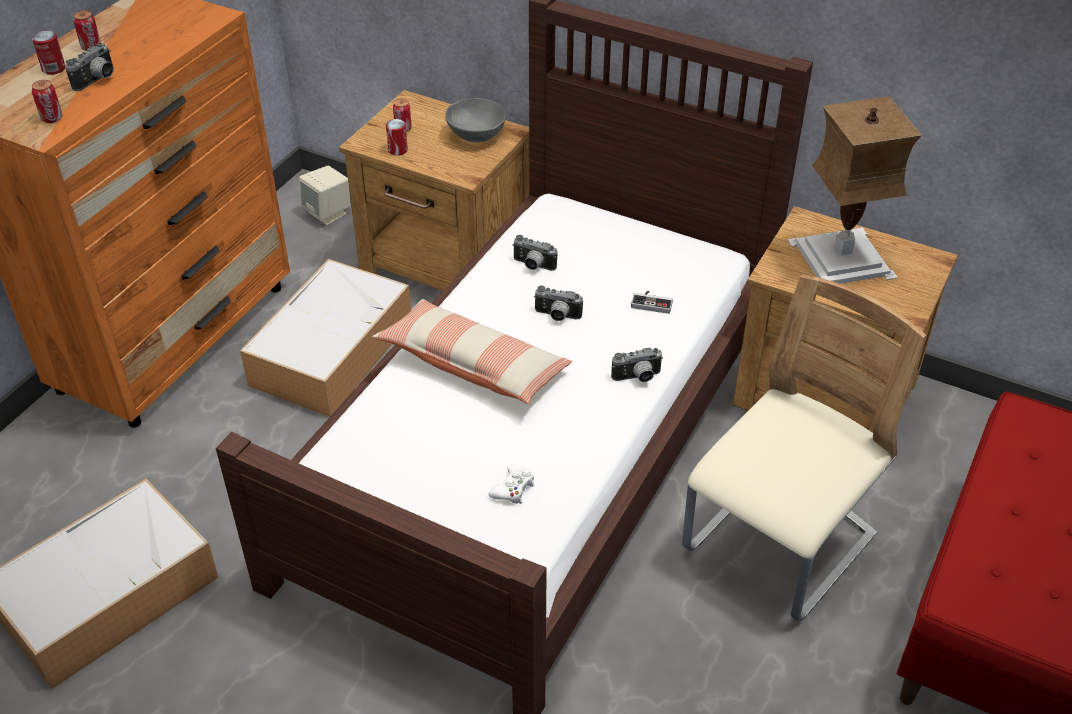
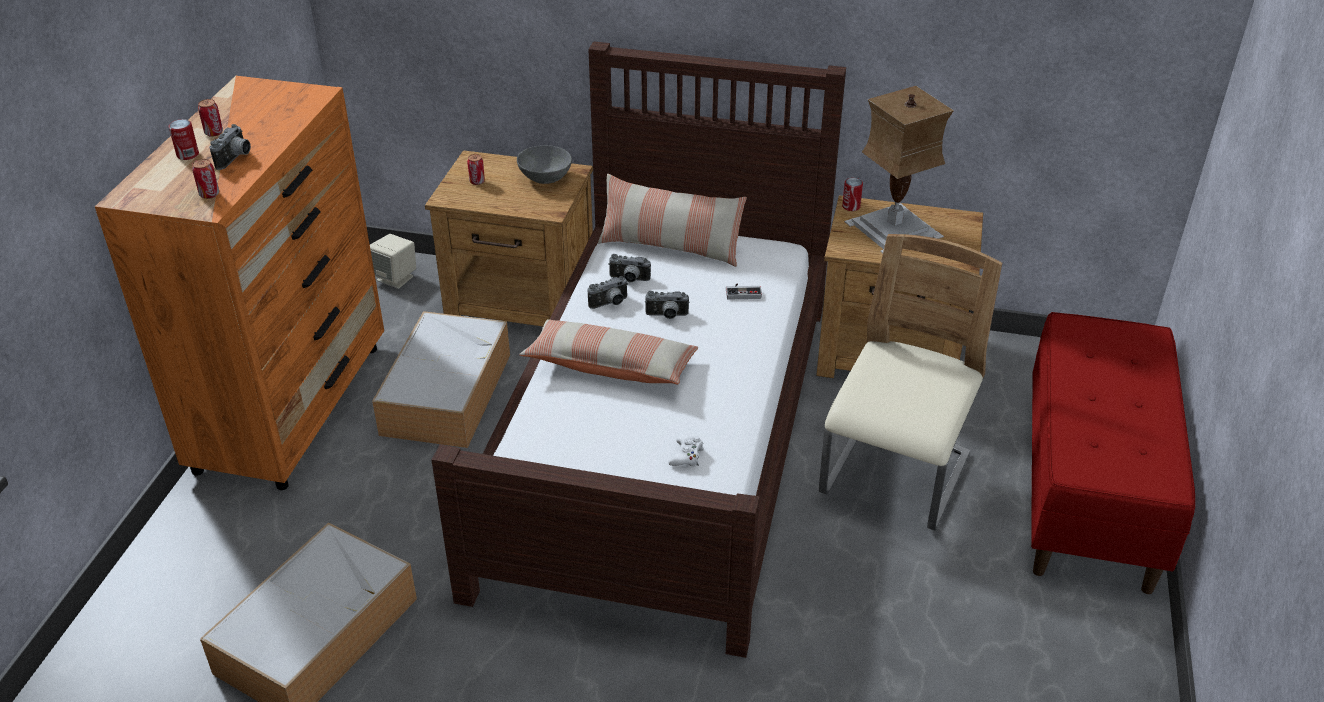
camera: 15 degrees left, 5 degrees down
can [386,119,408,156] -> can moved to [842,178,863,211]
camera [611,348,663,382] -> camera moved to [588,276,628,309]
none -> pillow [598,174,747,267]

